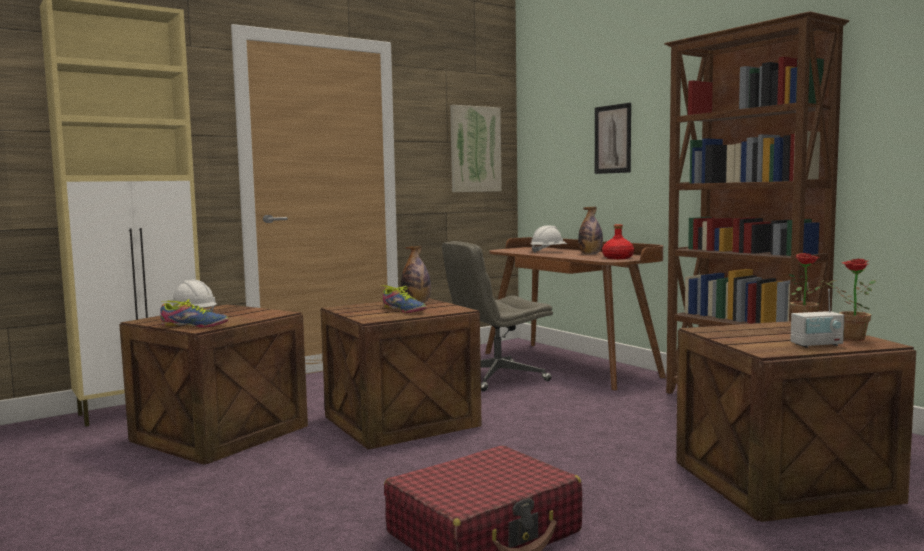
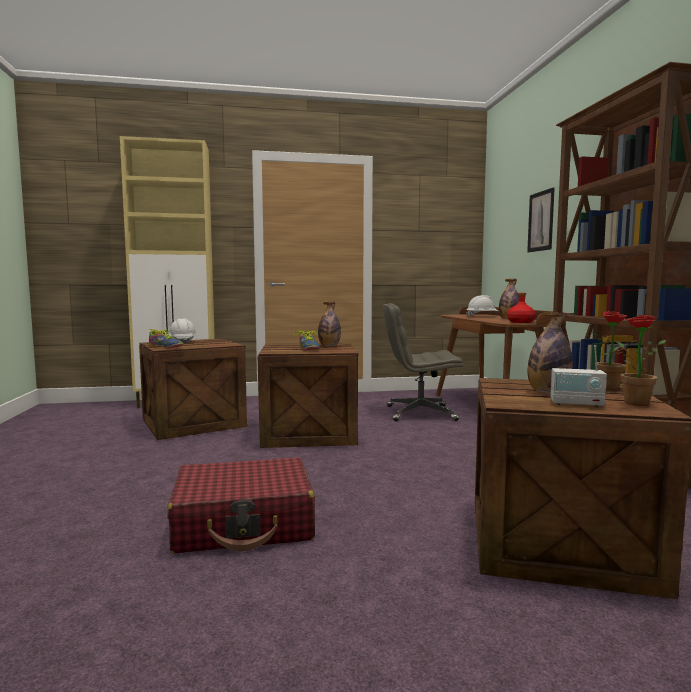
camera: 25 degrees right, 0 degrees up
picture [450,105,502,192] -> none
none -> bottle [528,312,573,393]

